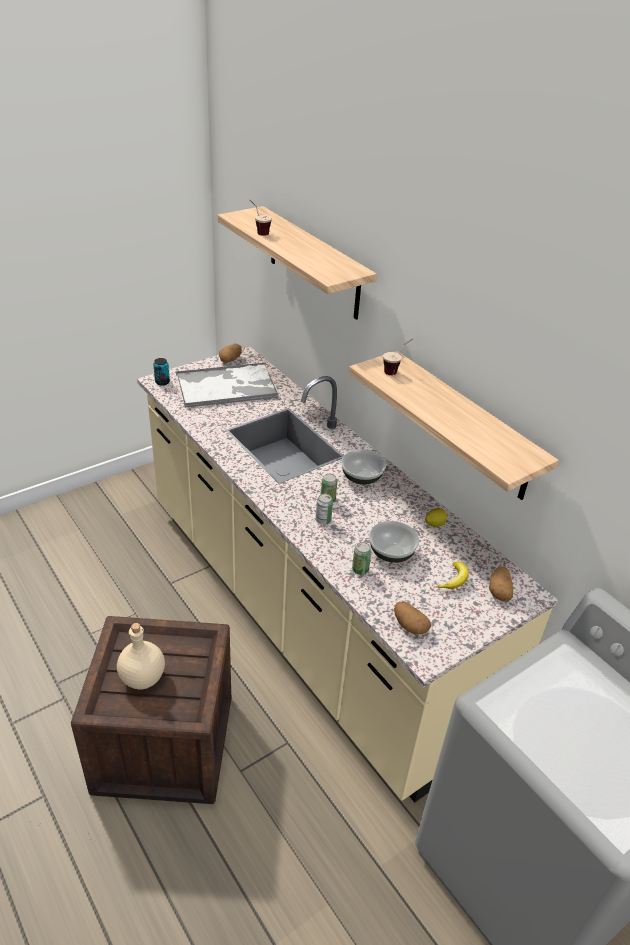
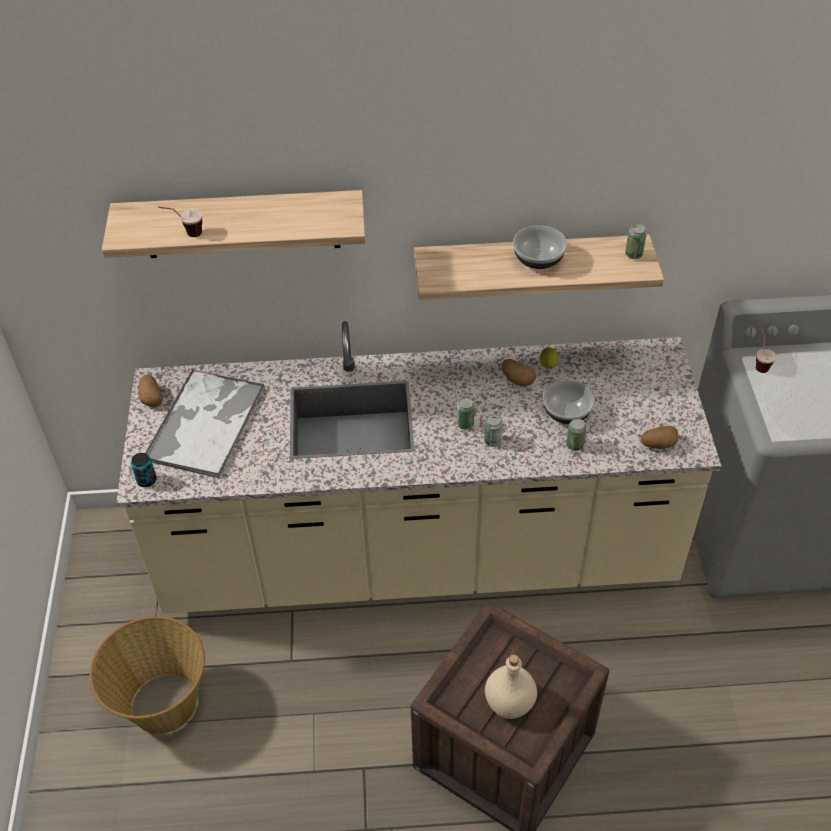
camera: 55 degrees left, 10 degrees up
bowl [341,449,386,485] -> bowl moved to [513,225,567,269]
cup [383,339,413,375] -> cup moved to [756,328,776,373]
banana [436,562,469,589] -> none
potato [489,566,513,602] -> potato moved to [502,359,536,386]
none -> basket [90,616,205,734]
none -> can [625,224,647,259]

